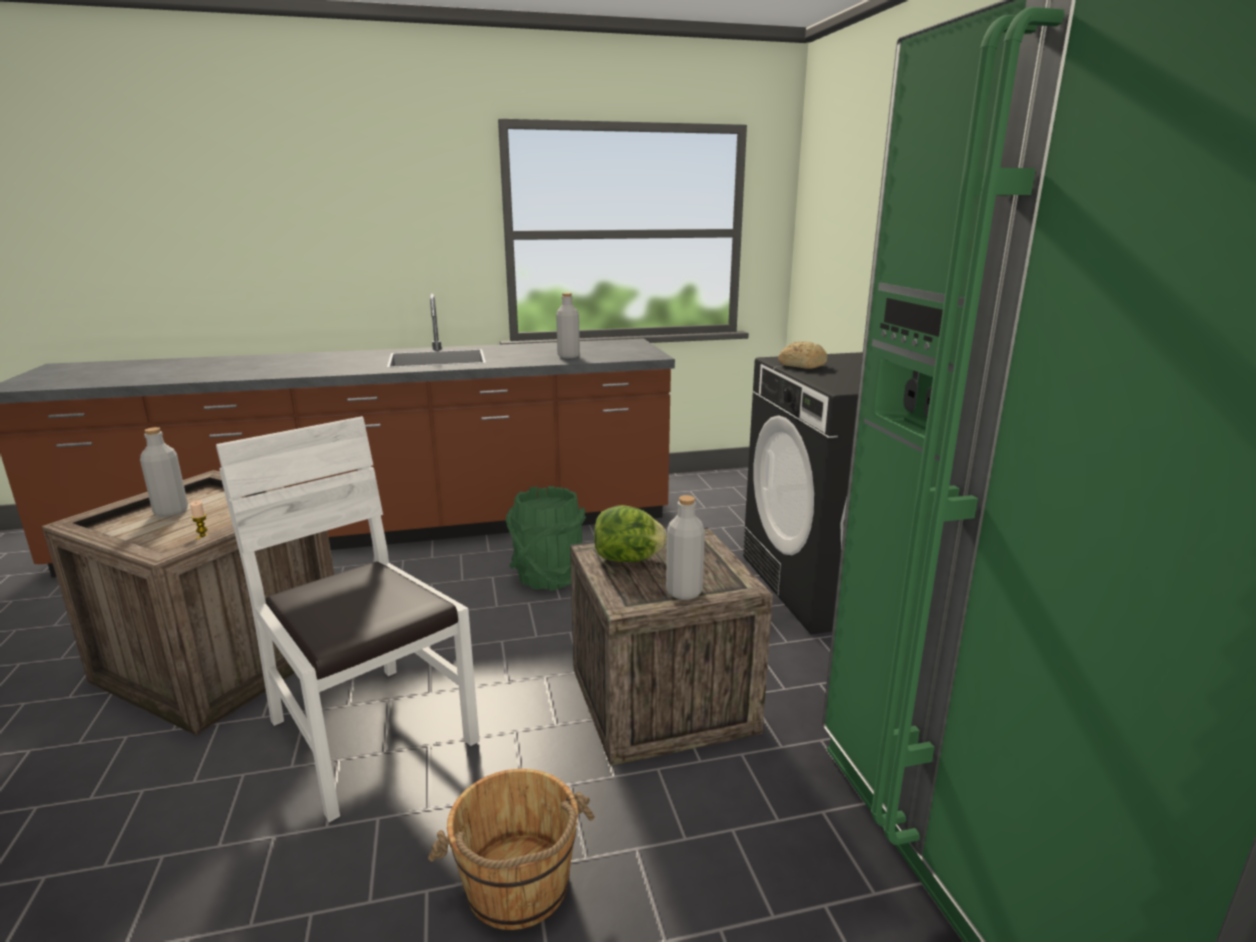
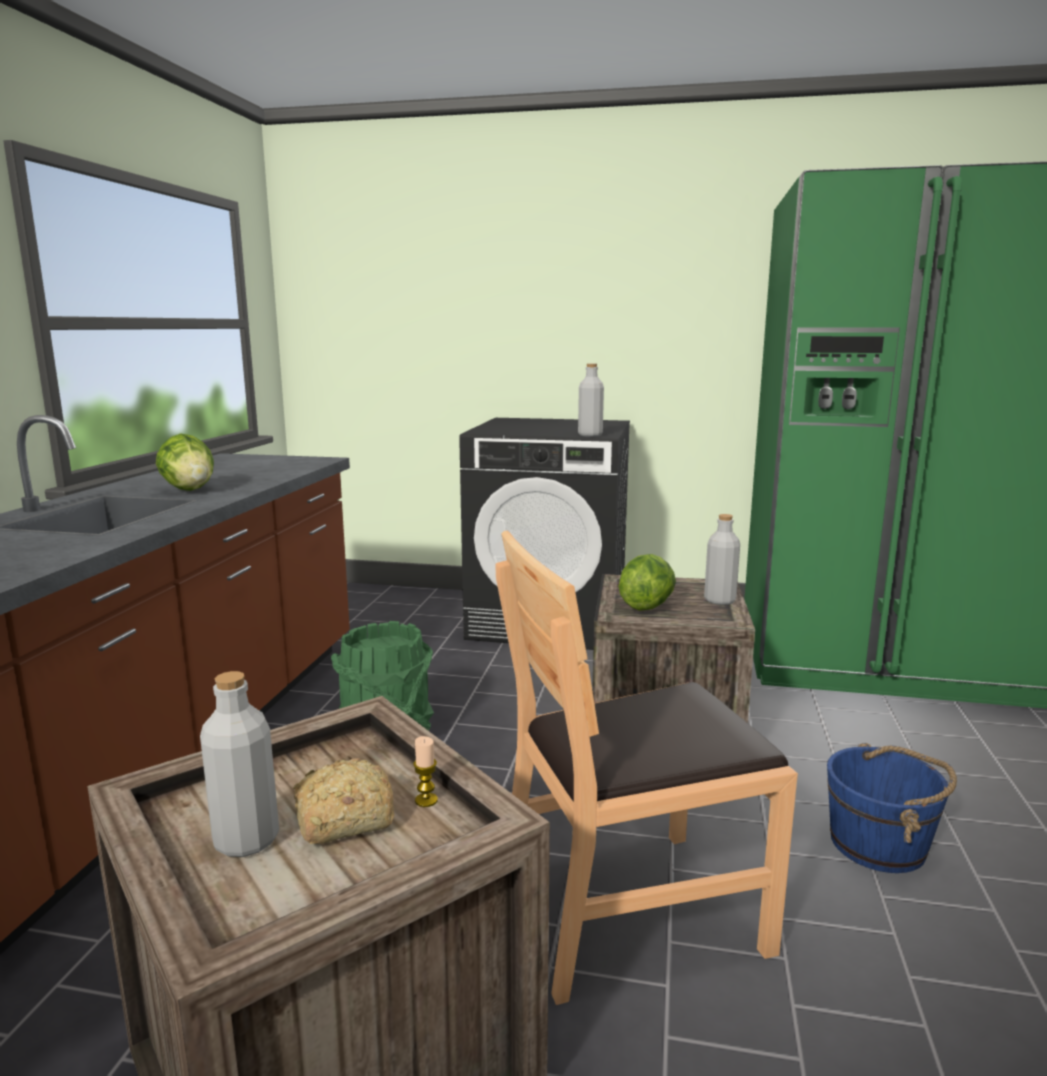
camera: 65 degrees left, 5 degrees down
white chair [216,416,480,822] -> brown chair [496,531,798,1005]
brown bucket [428,769,595,930] -> blue bucket [827,743,957,873]
grey bottle [556,293,580,358] -> grey bottle moved to [578,363,604,437]
bread [778,341,827,369] -> bread moved to [293,758,394,844]
none -> lettuce [156,433,214,491]

